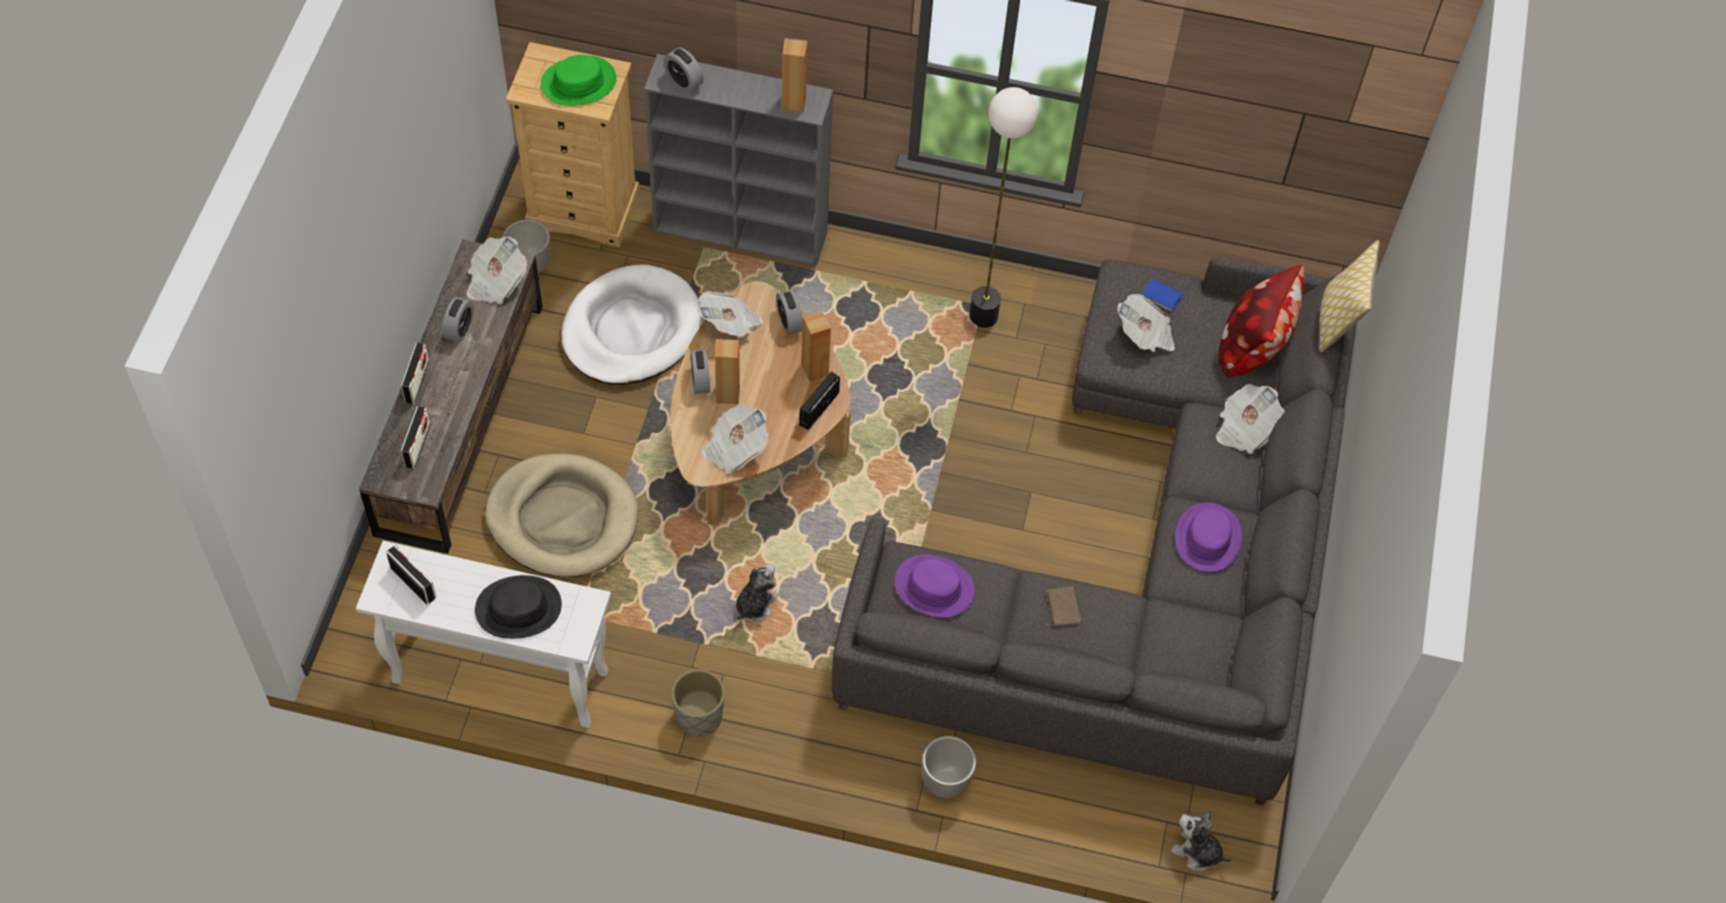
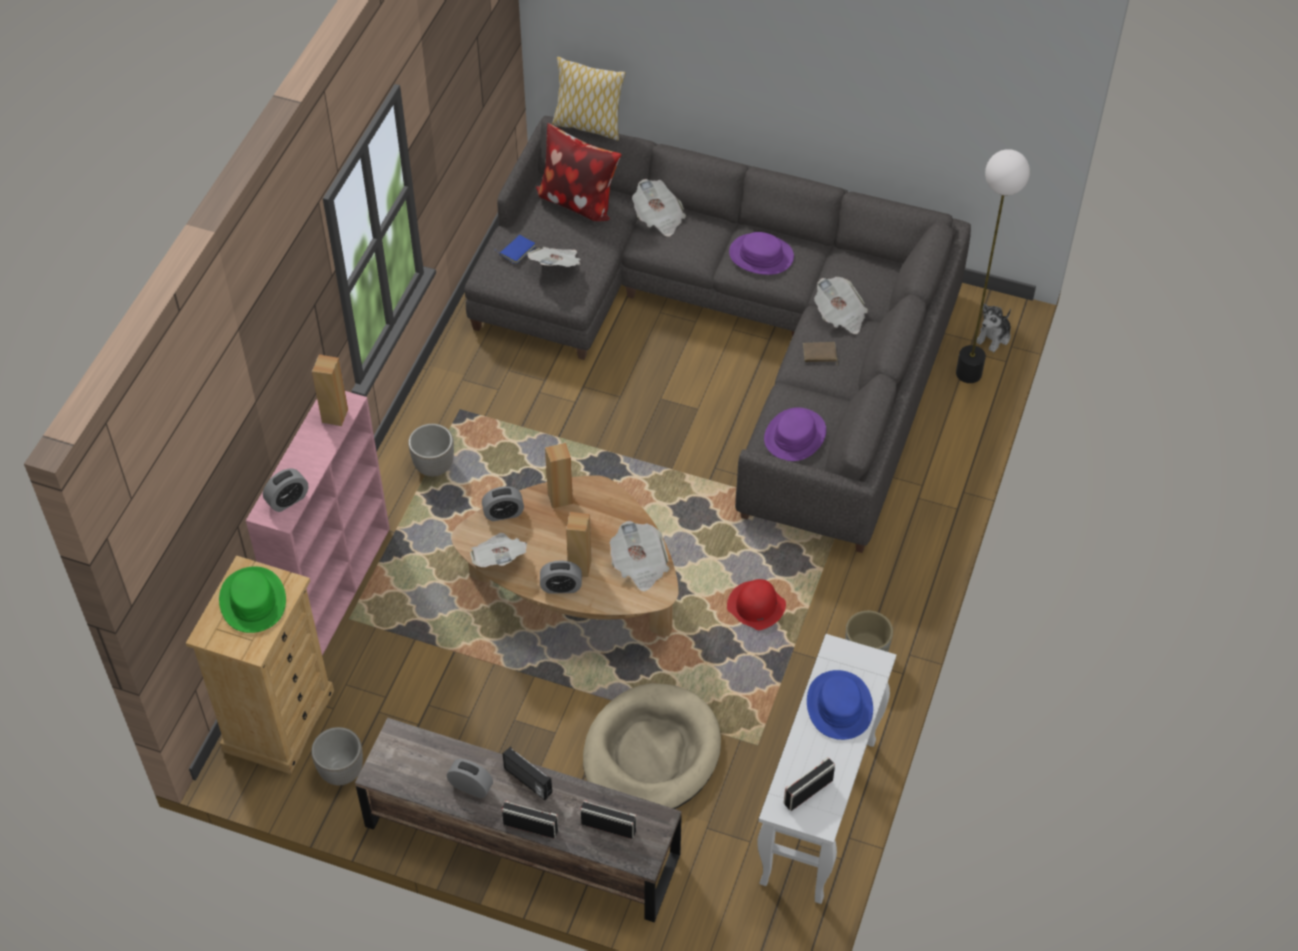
camera: 80 degrees left, 5 degrees down
newspaper [466,237,527,304] -> newspaper moved to [814,277,868,334]
black hat [475,575,562,639] -> blue hat [807,670,873,740]
white dog bed [561,264,701,385] -> none
grey bookcase [644,54,833,266] -> pink bookcase [246,391,390,656]
plush toy [735,564,778,621] -> red hat [727,579,786,630]
radio [799,371,840,430] -> radio moved to [503,747,552,800]
planter [921,736,976,798] -> planter moved to [408,424,454,476]
floor lamp [969,87,1038,328] -> floor lamp moved to [956,149,1030,383]

